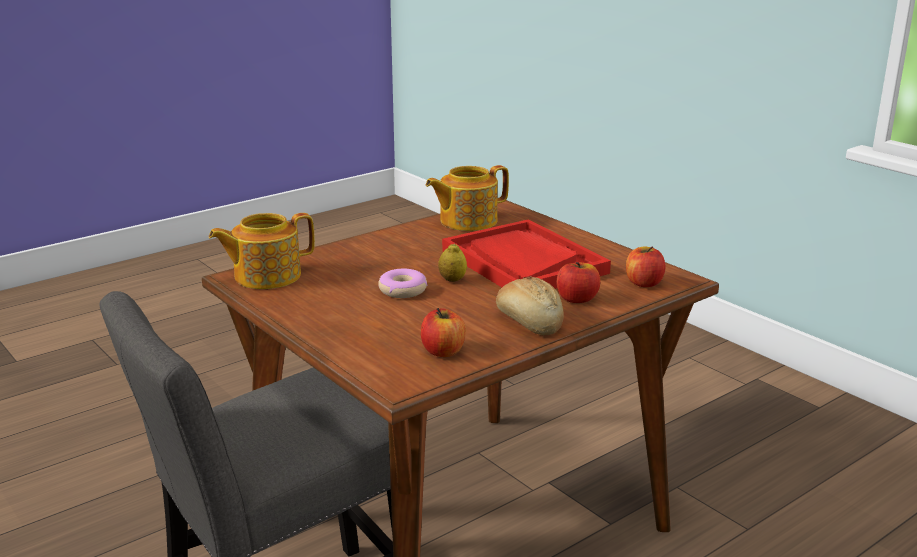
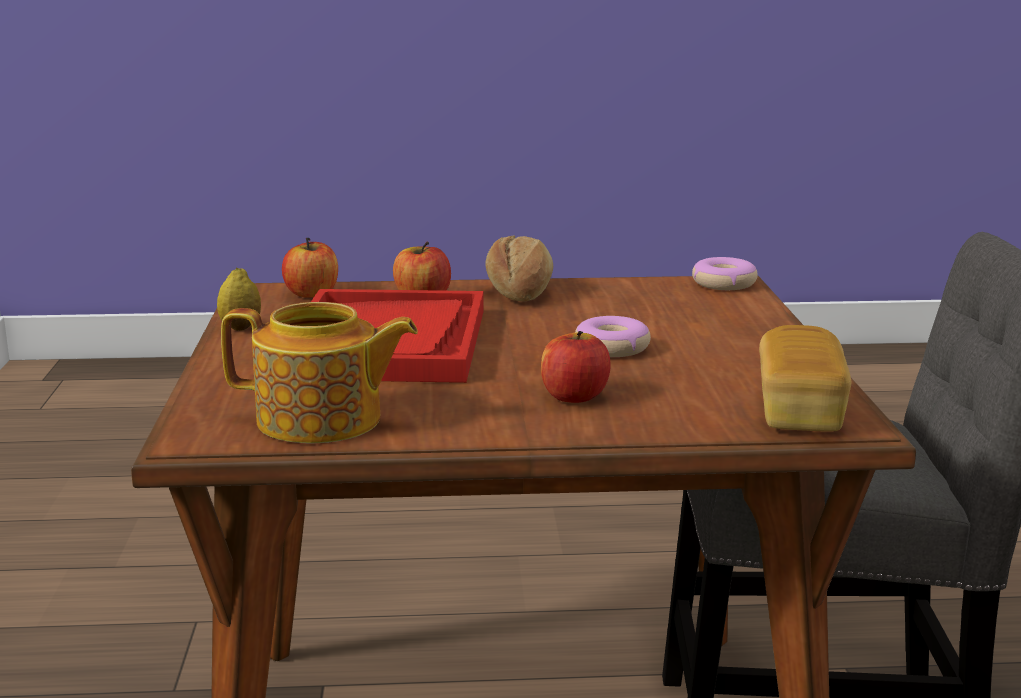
camera: 145 degrees left, 5 degrees down
teapot [209,213,315,289] -> bread [759,325,851,432]
apple [421,308,466,357] -> apple moved to [541,331,611,403]
lemon [438,243,467,282] -> lemon moved to [217,267,261,331]
none -> donut [692,257,758,290]

